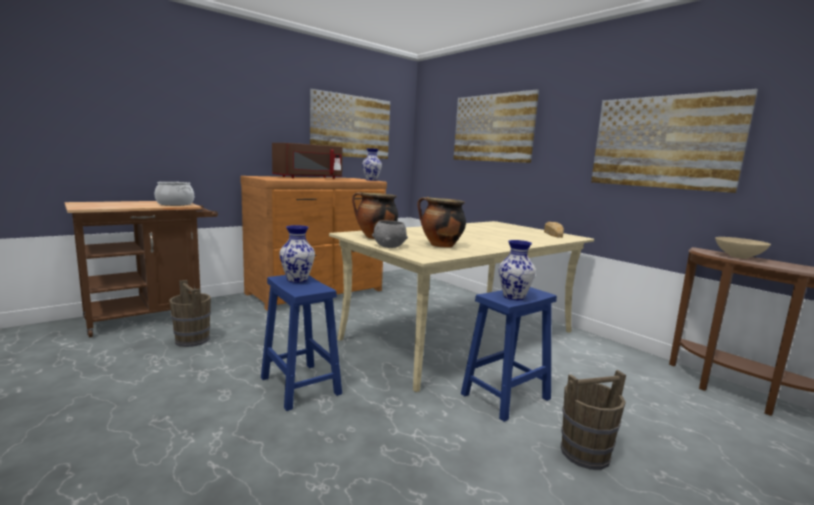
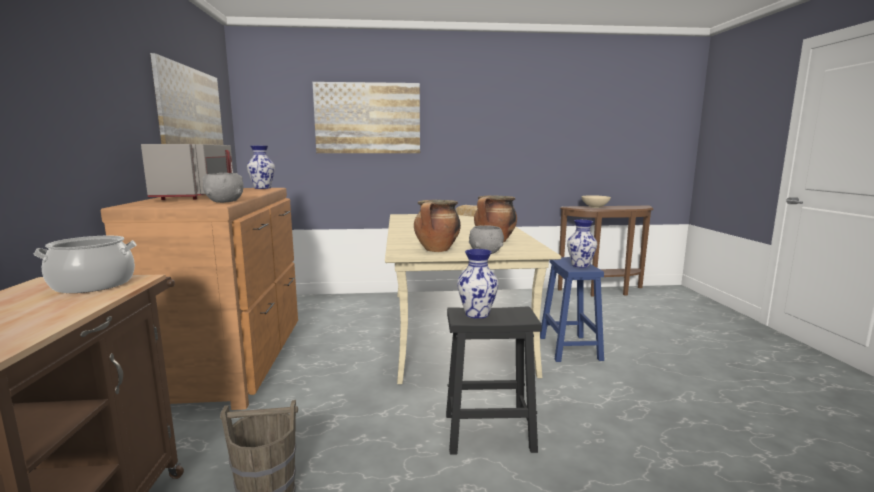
camera: 55 degrees left, 0 degrees up
blue stool [261,275,342,411] -> black stool [446,307,541,455]
brown microwave [272,143,343,179] -> grey microwave [141,144,233,200]
brown bucket [561,370,626,470] -> none
picture [591,89,758,193] -> none
none -> grey bowl [202,173,244,203]

